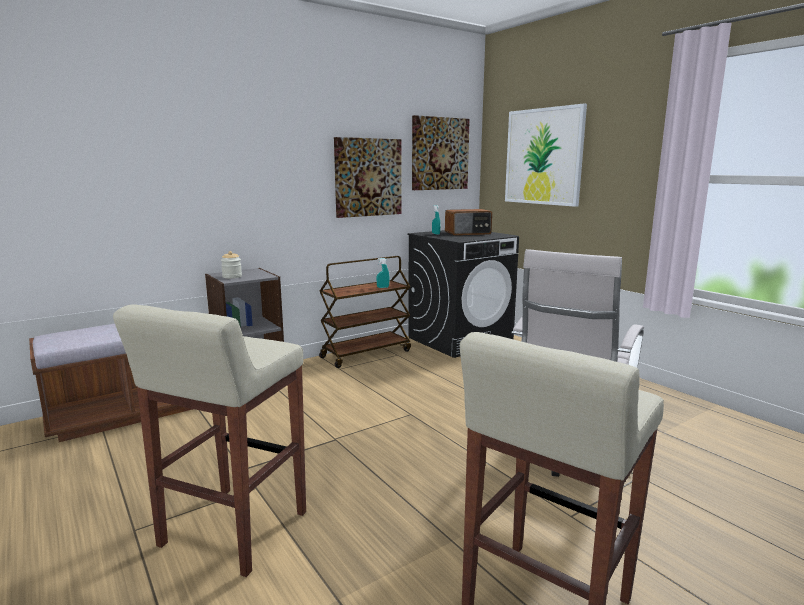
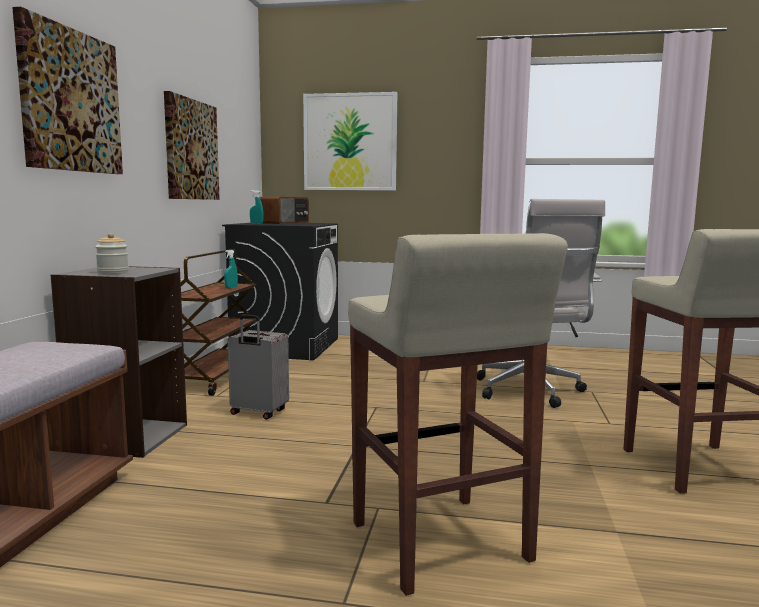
camera: 45 degrees left, 5 degrees down
picture [412,115,470,190] -> picture moved to [12,7,123,174]
none -> grey suitcase [228,314,289,420]

